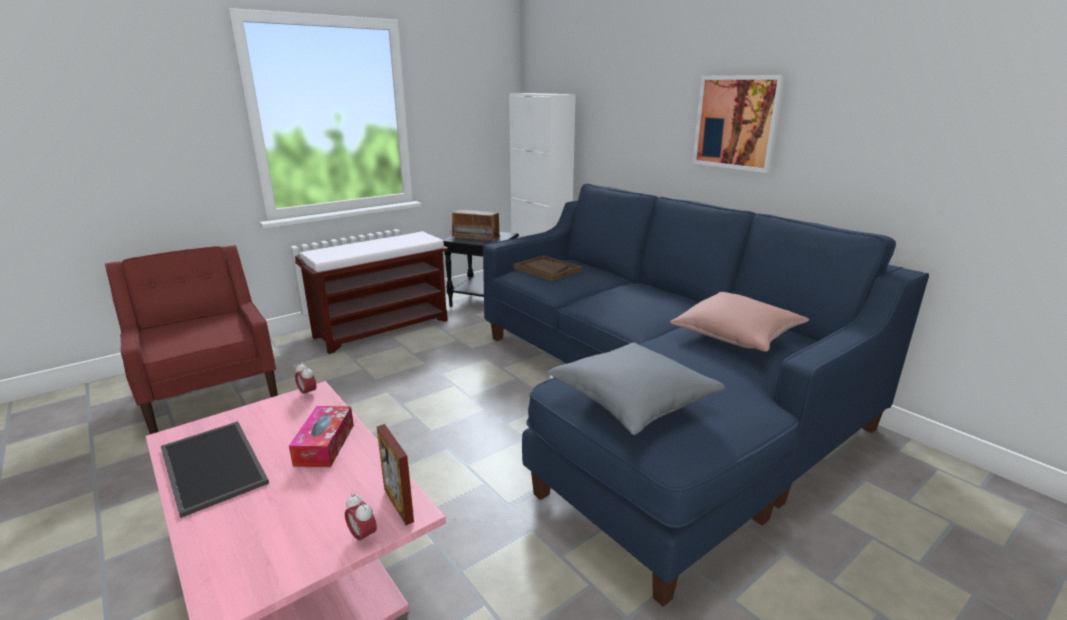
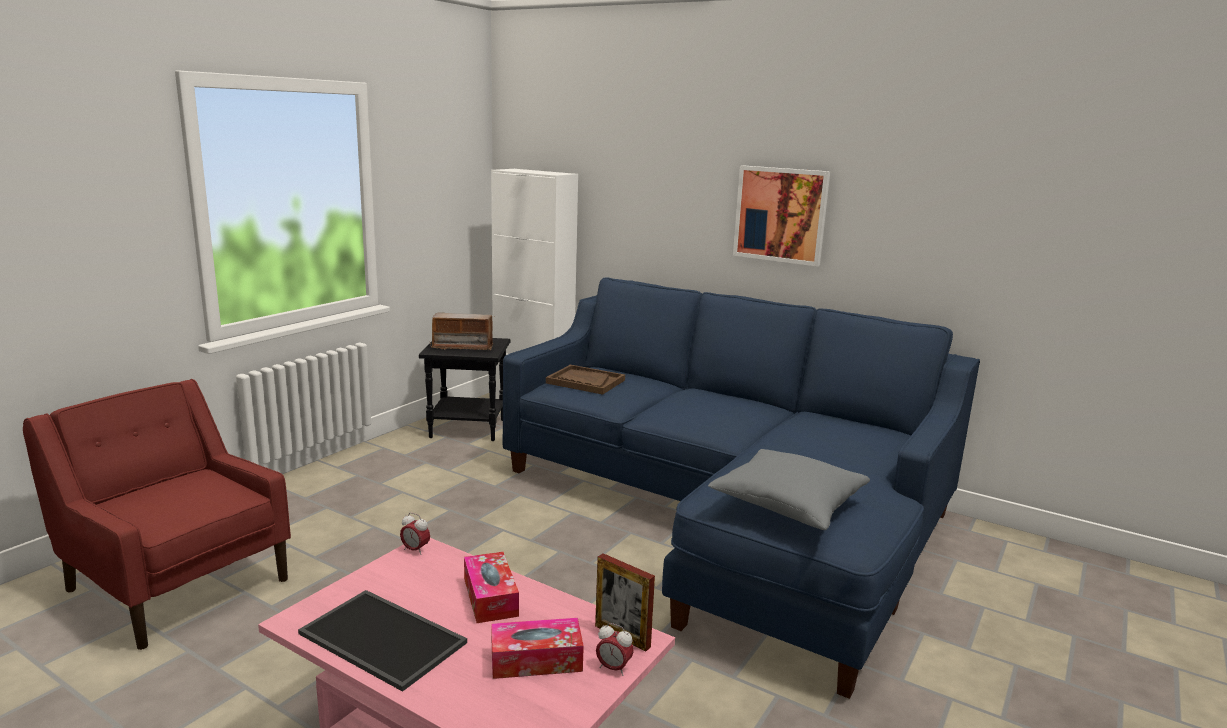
camera: 20 degrees left, 5 degrees down
brown bench [295,231,449,354] -> none
pink pillow [670,292,809,352] -> none
none -> tissue box [491,618,584,679]

